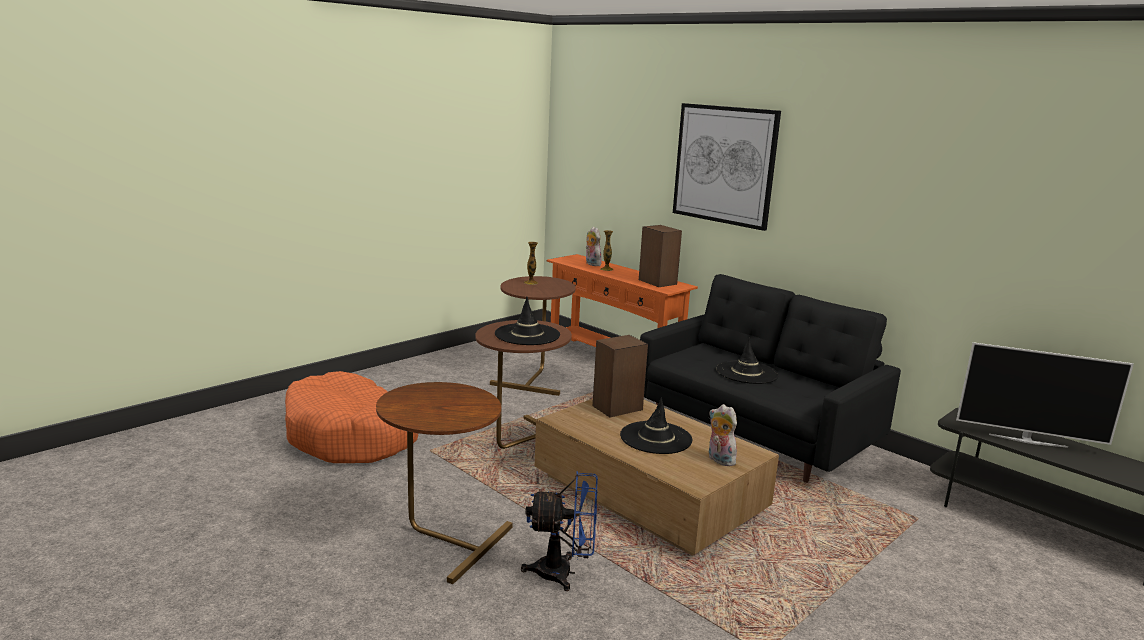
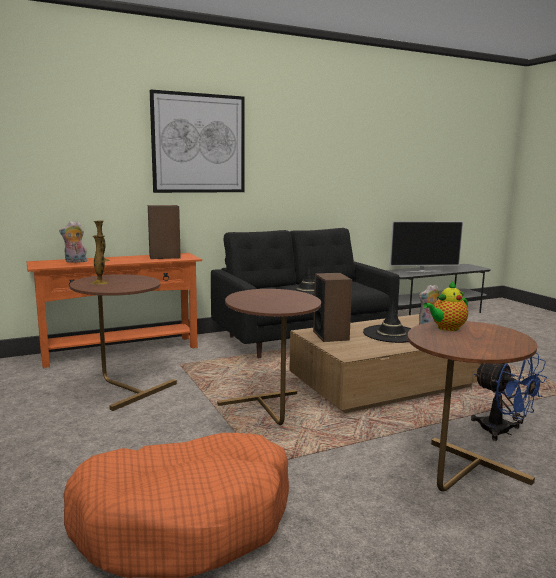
camera: 70 degrees left, 5 degrees down
black hat [495,297,560,345] -> none
blue fan [521,471,598,591] -> blue fan turned 120 degrees clockwise [471,353,547,441]
television [956,342,1134,448] -> television turned 45 degrees clockwise [390,221,463,272]
none -> teapot [423,281,468,331]

